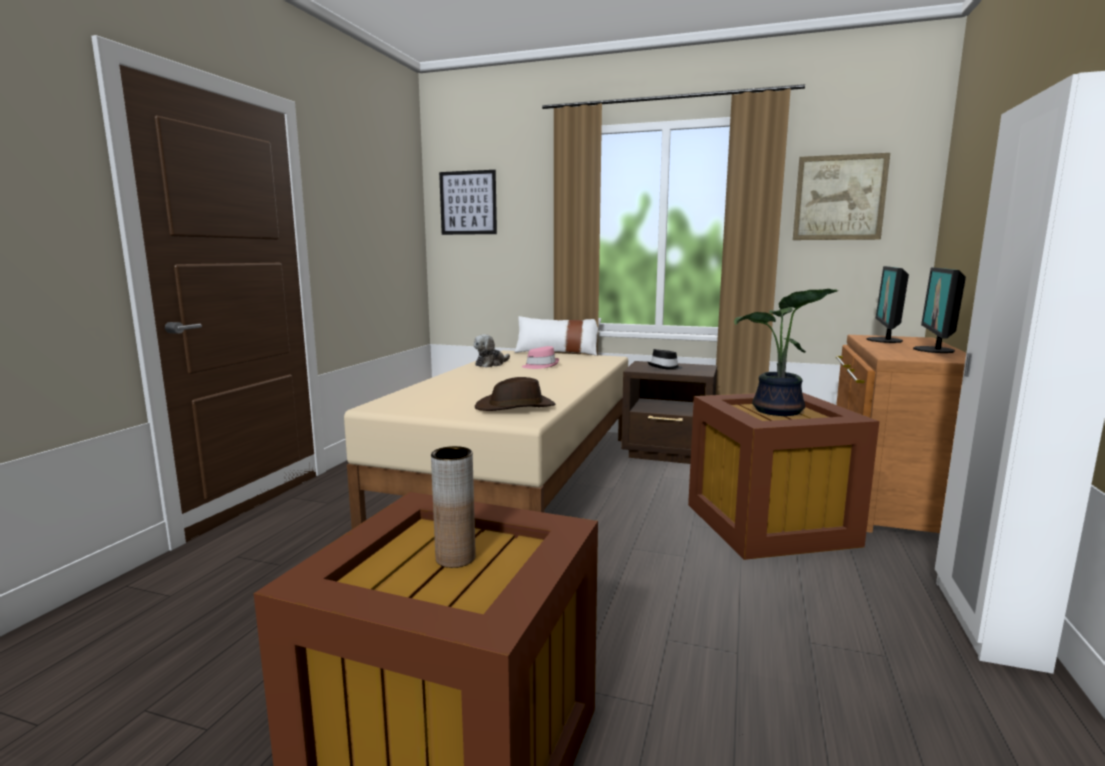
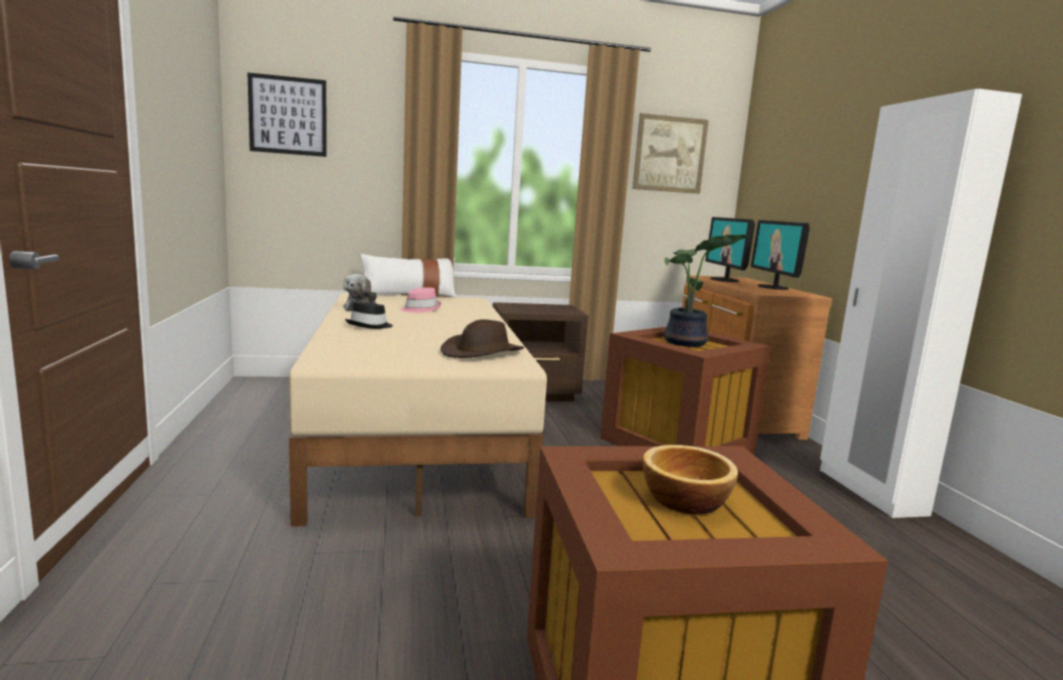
camera: 30 degrees left, 0 degrees up
brown vase [431,446,476,568] -> bowl [642,445,738,514]
black hat [648,349,683,370] -> black hat moved to [345,301,393,329]

